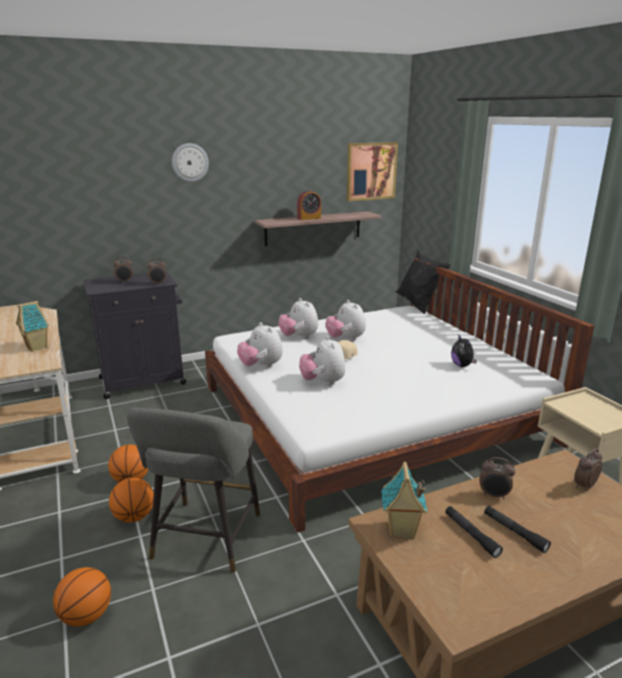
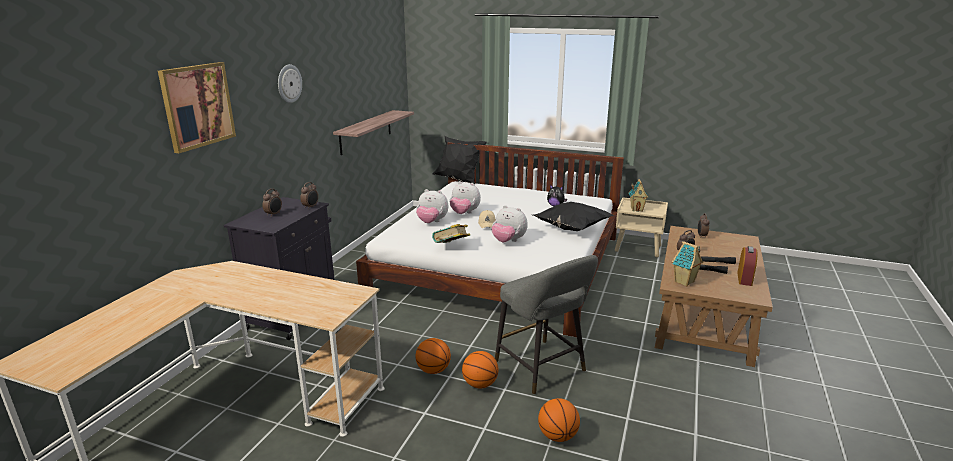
camera: 45 degrees left, 0 degrees up
toy house [16,301,49,352] -> toy house moved to [628,179,649,212]
plush toy [237,322,283,368] -> book [432,224,470,243]
alarm clock [297,190,321,220] -> alarm clock moved to [737,246,757,286]
picture [347,142,398,201] -> picture moved to [158,62,236,153]
none -> black pillow [533,202,615,231]

